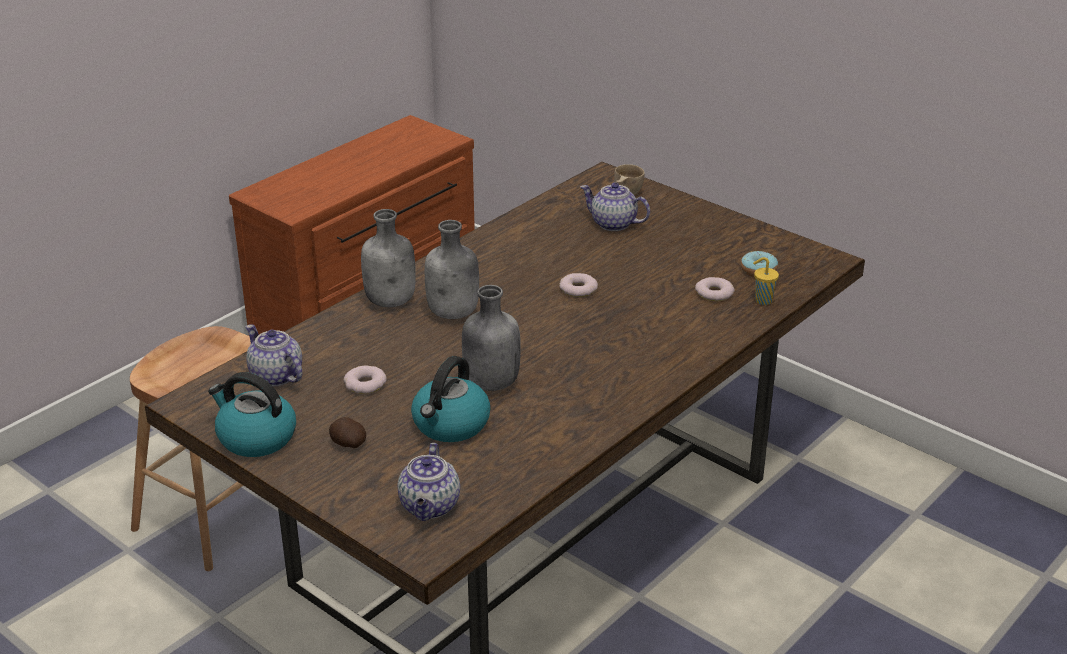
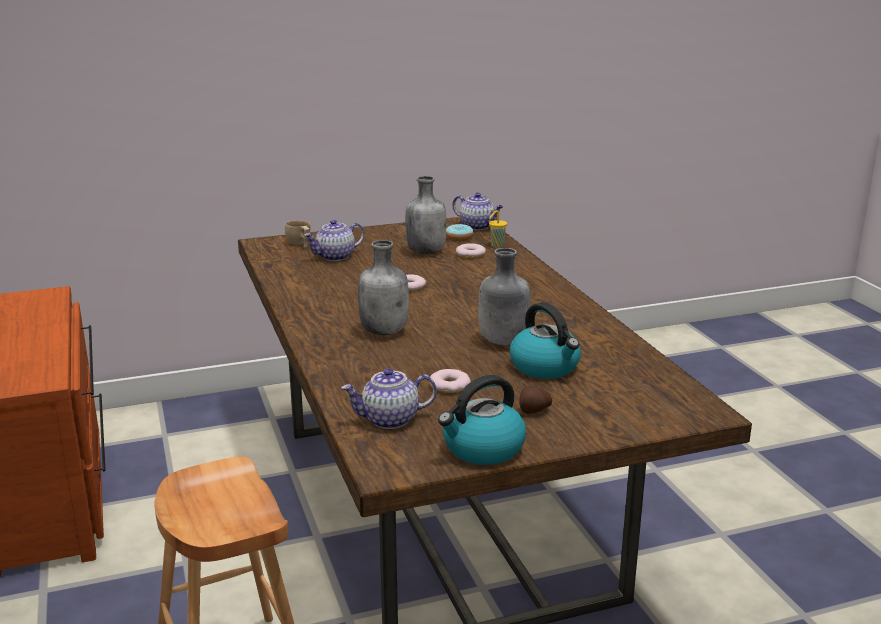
camera: 60 degrees left, 10 degrees down
grey bottle [361,209,416,307] -> grey bottle moved to [405,176,446,254]
teapot [398,443,460,521] -> teapot moved to [452,193,503,230]

